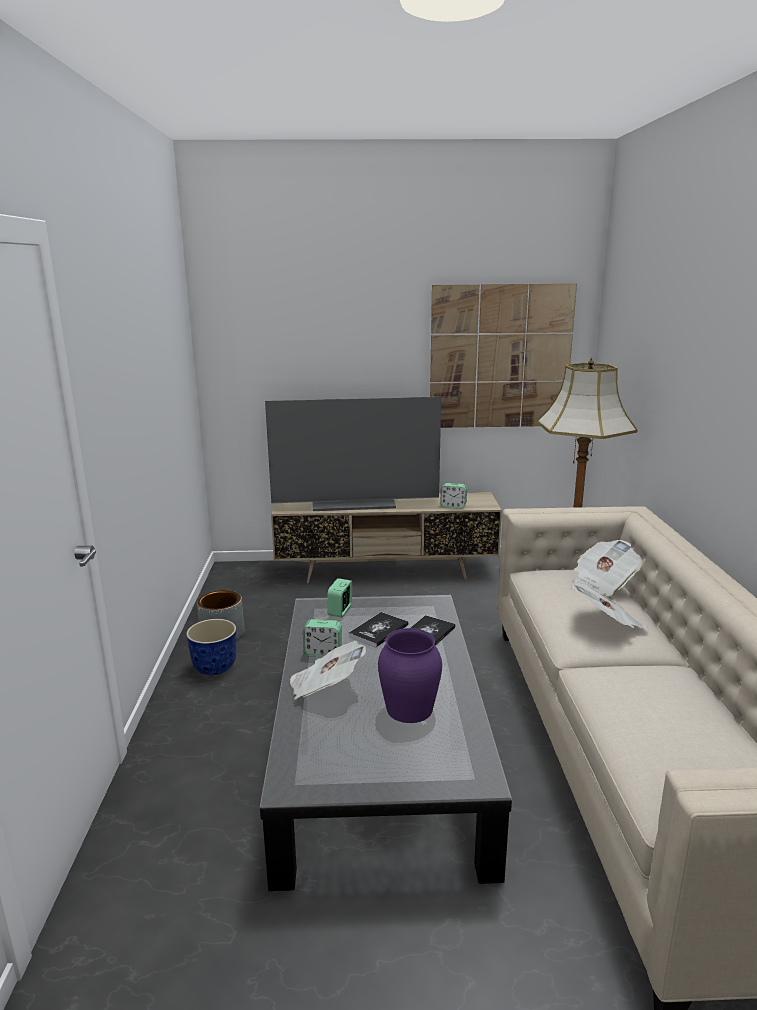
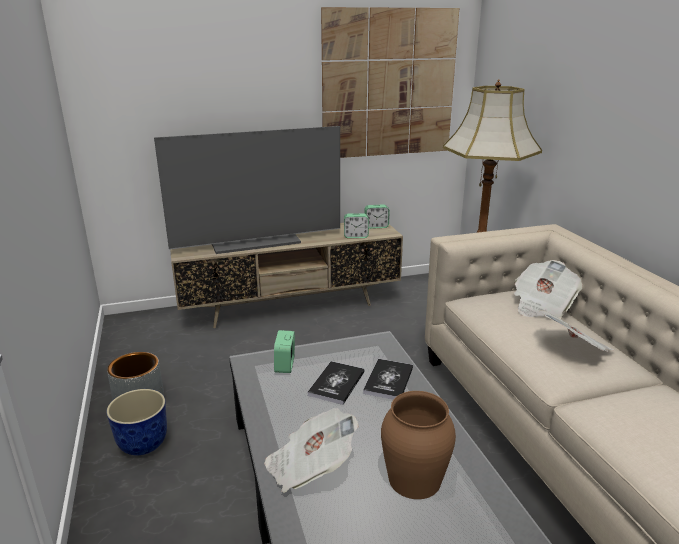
camera: 15 degrees left, 5 degrees up
alarm clock [303,619,342,657] -> alarm clock moved to [364,204,389,229]
purple vase [378,628,442,723] -> brown vase [381,391,456,499]

